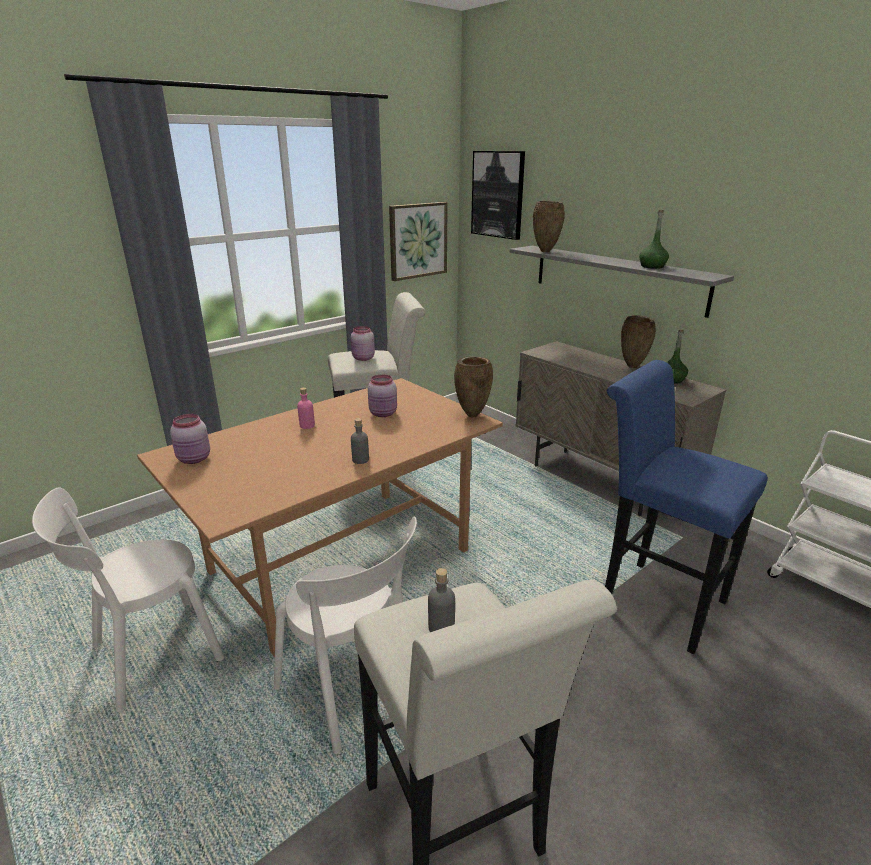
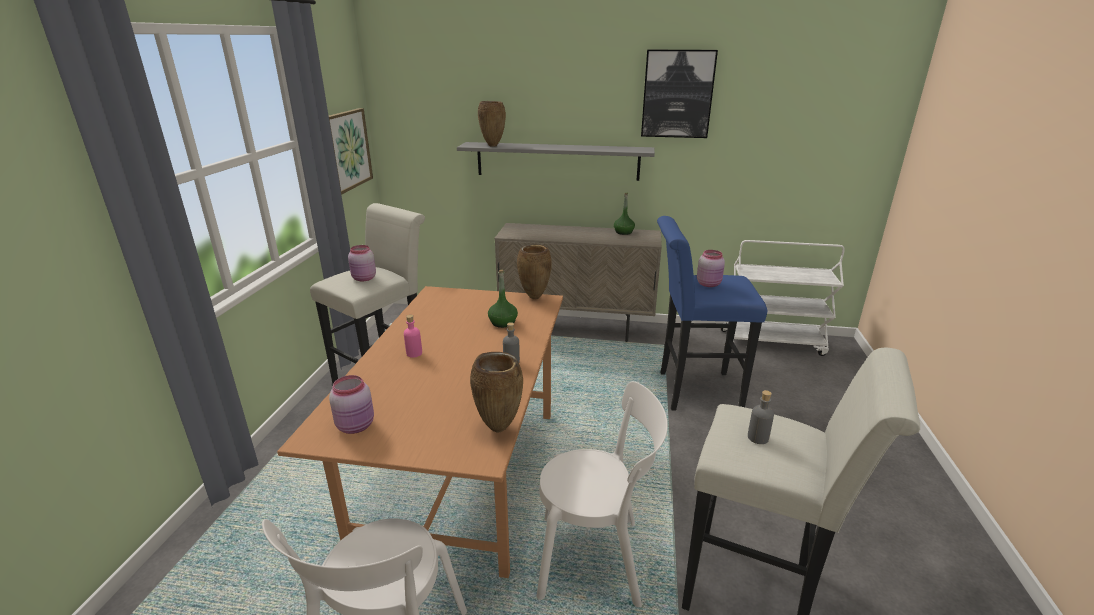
camera: 40 degrees left, 0 degrees up
pink jar [368,374,397,417] -> pink jar moved to [697,250,725,287]
picture [471,151,525,240] -> picture moved to [641,50,718,138]
brown vase [621,315,656,368] -> brown vase moved to [470,352,523,433]
green bottle [639,210,669,269] -> green bottle moved to [488,270,518,328]

